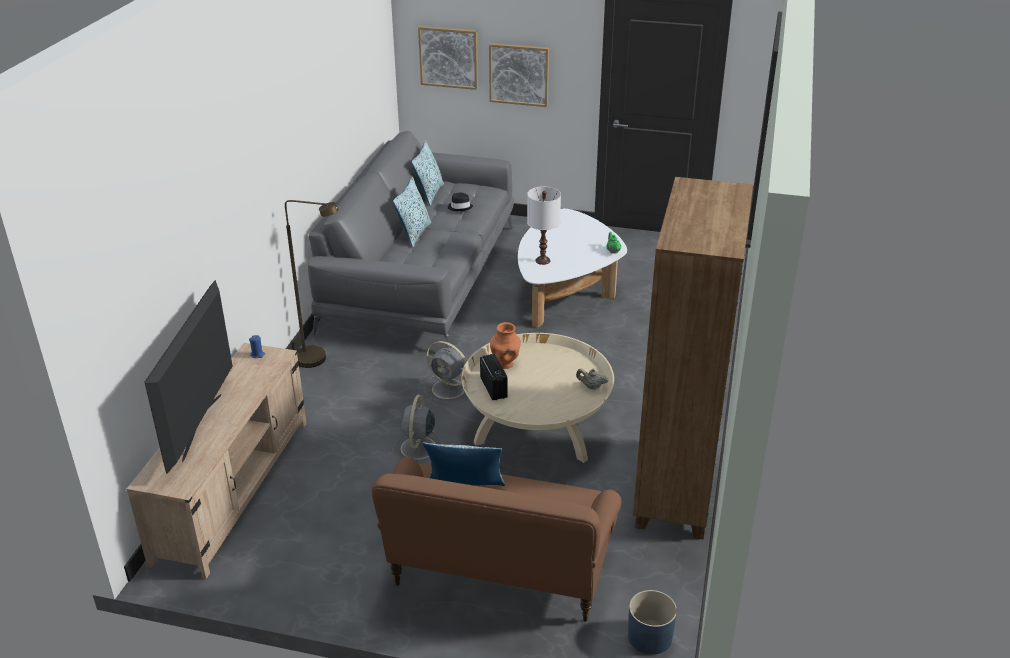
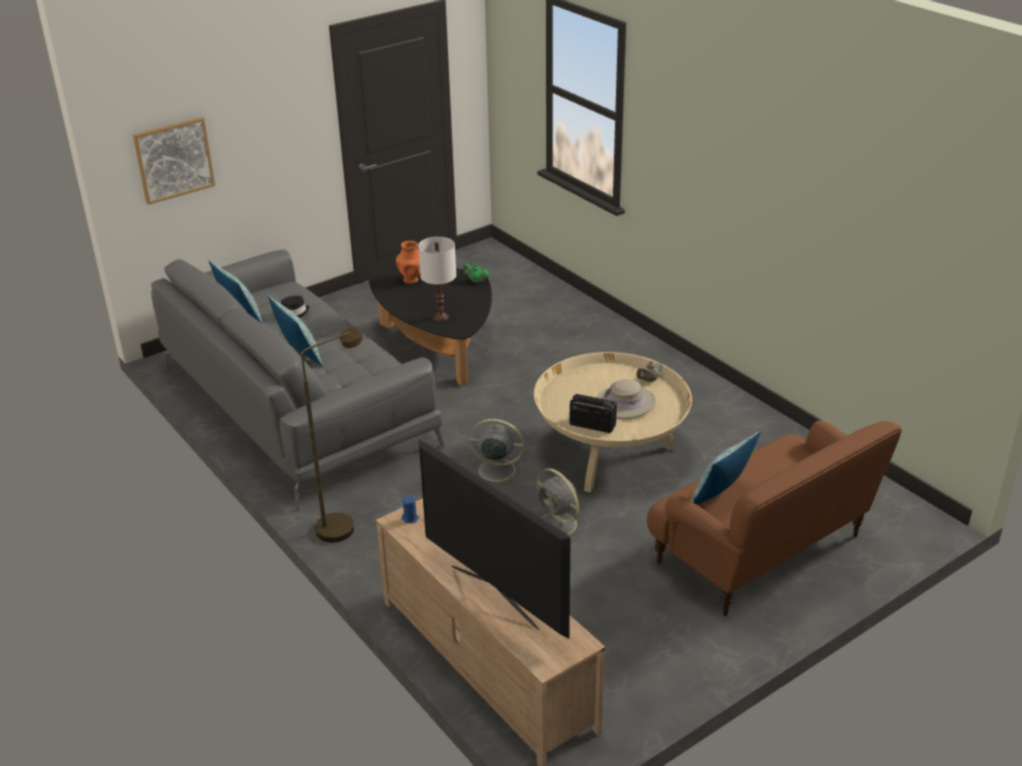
camera: 50 degrees left, 0 degrees up
grey fan [424,341,468,404] -> grey fan turned 150 degrees counterclockwise [469,419,524,486]
picture [489,43,549,107] -> none
orange vase [490,322,521,369] -> orange vase moved to [396,241,420,284]
white coffee table [518,209,627,328] -> black coffee table [368,266,492,386]
blue planter [628,590,677,655] -> none
brown bookcase [633,177,753,539] -> none
none -> beige hat [597,379,656,419]

